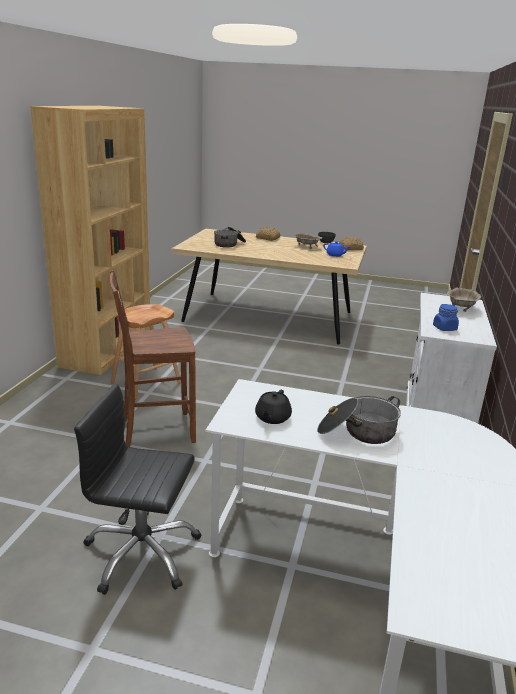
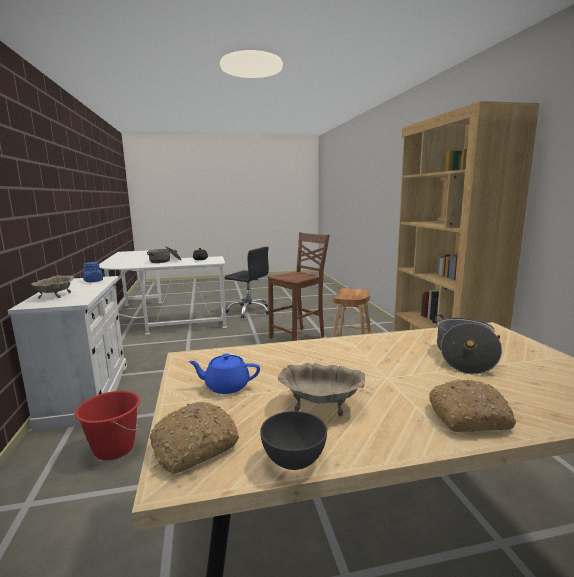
camera: 155 degrees right, 10 degrees down
black office chair [74,384,201,595] -> black office chair turned 45 degrees clockwise [225,247,269,318]
none -> red bucket [75,391,140,460]

